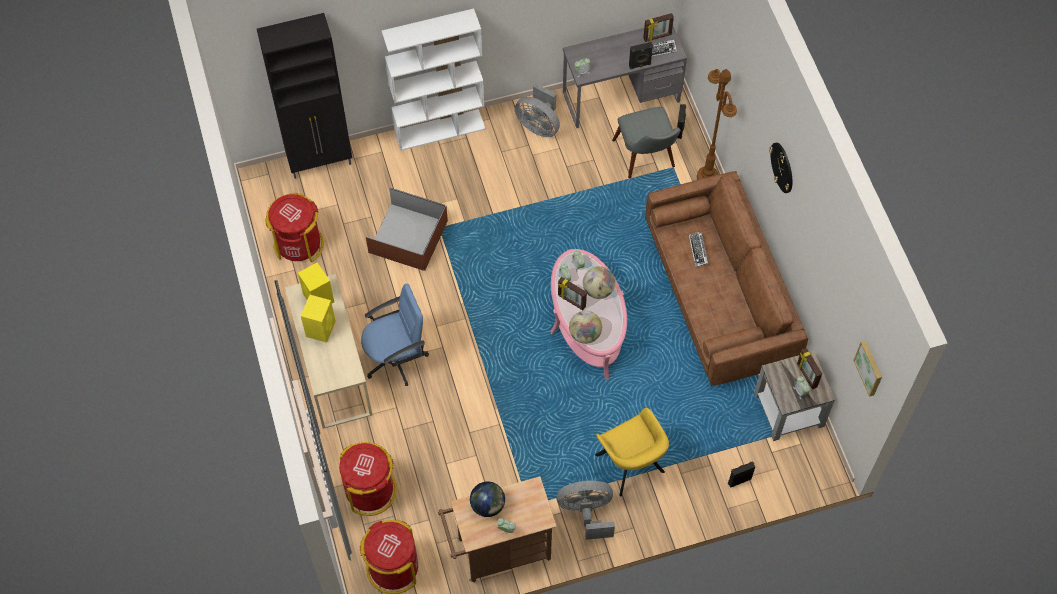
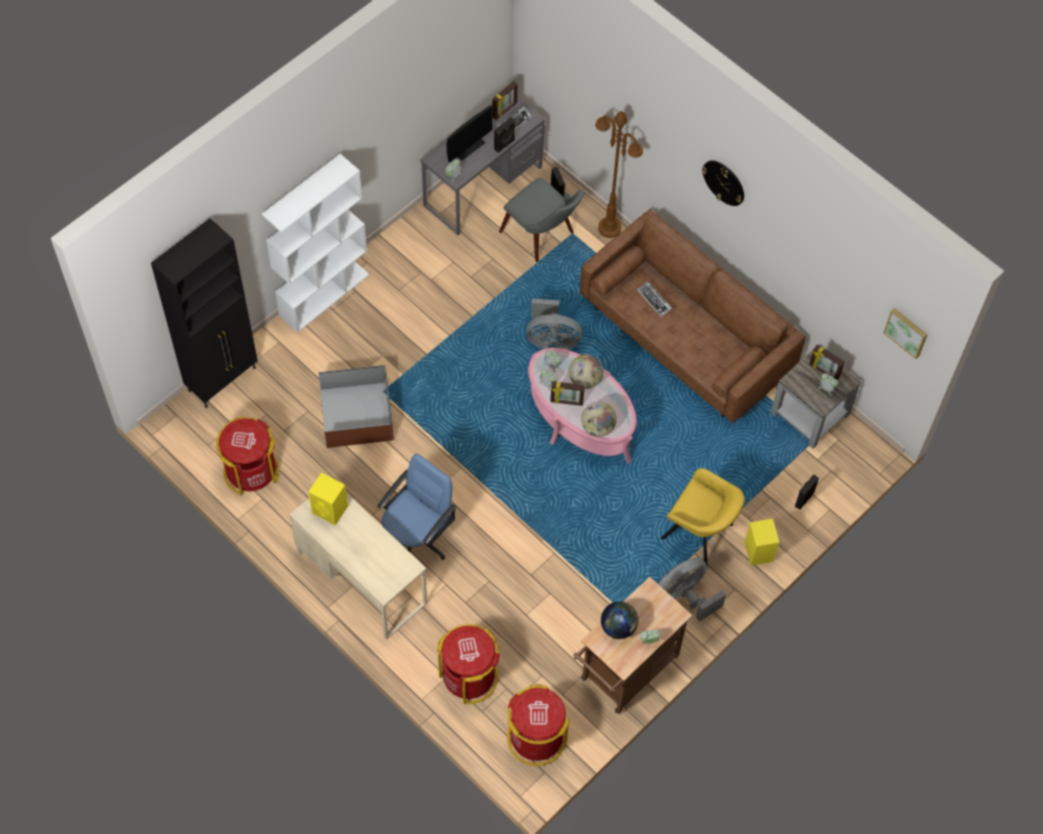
camera: 30 degrees left, 0 degrees up
yellow speaker [301,295,336,343] -> yellow speaker moved to [744,519,779,566]
grey fan [515,83,560,137] -> grey fan moved to [526,299,582,350]
none -> monitor [447,105,492,162]

